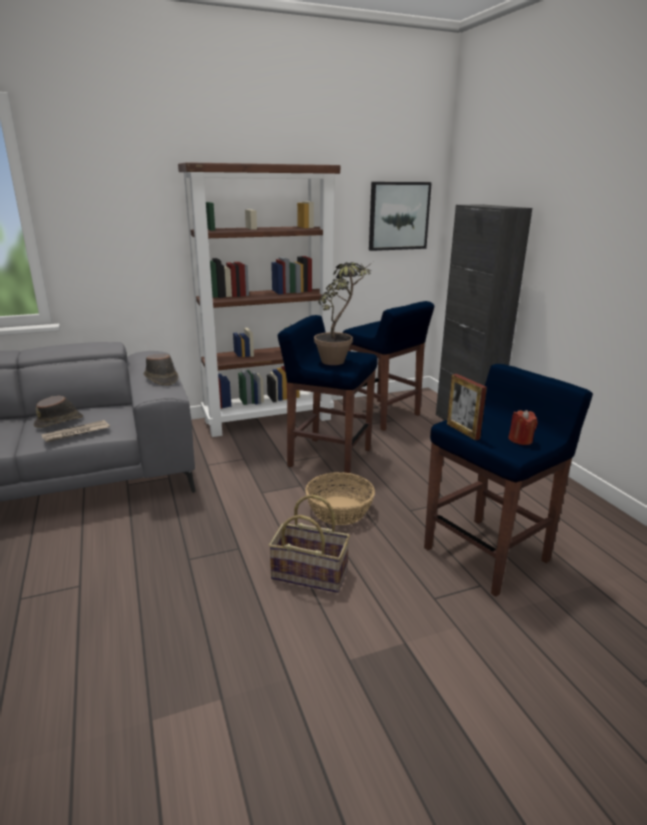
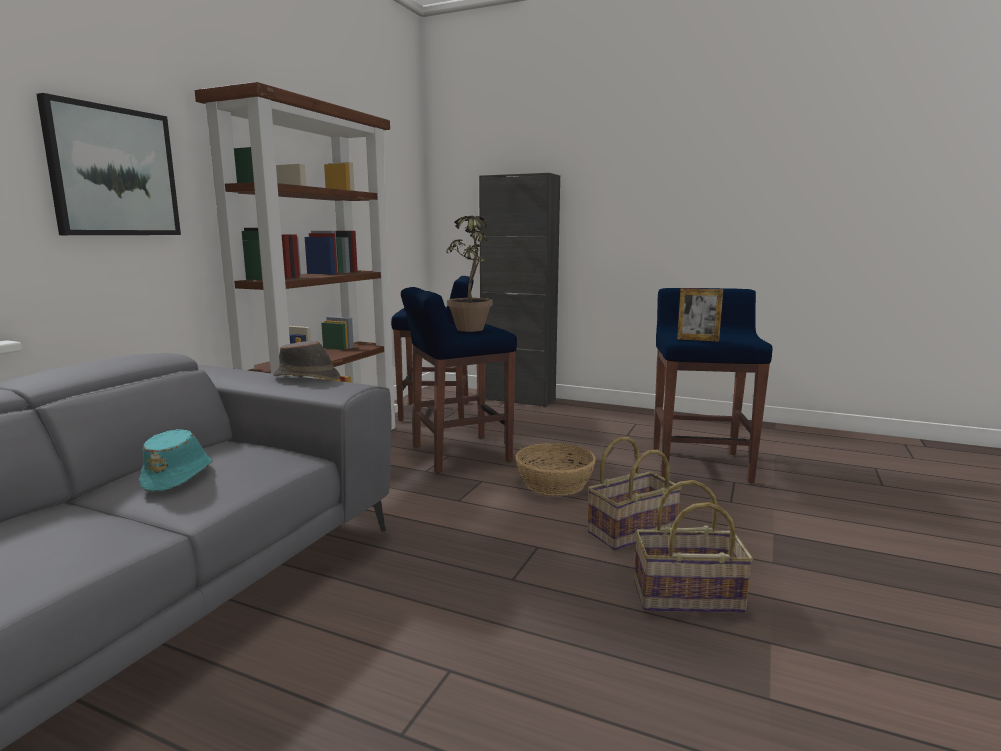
camera: 45 degrees left, 10 degrees down
brown hat [34,396,83,428] -> turquoise hat [139,429,213,492]
newspaper [42,420,110,442] -> none
picture [369,182,432,251] -> picture moved to [36,93,181,235]
red candle [508,410,538,445] -> none
none -> basket [634,480,753,613]

